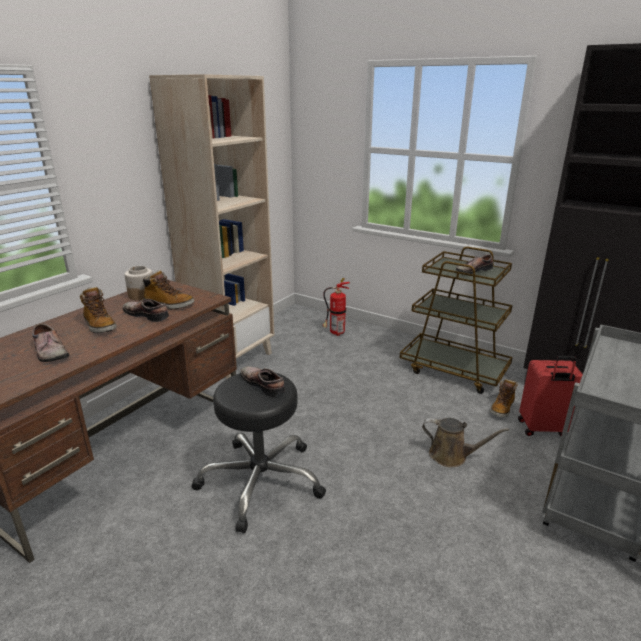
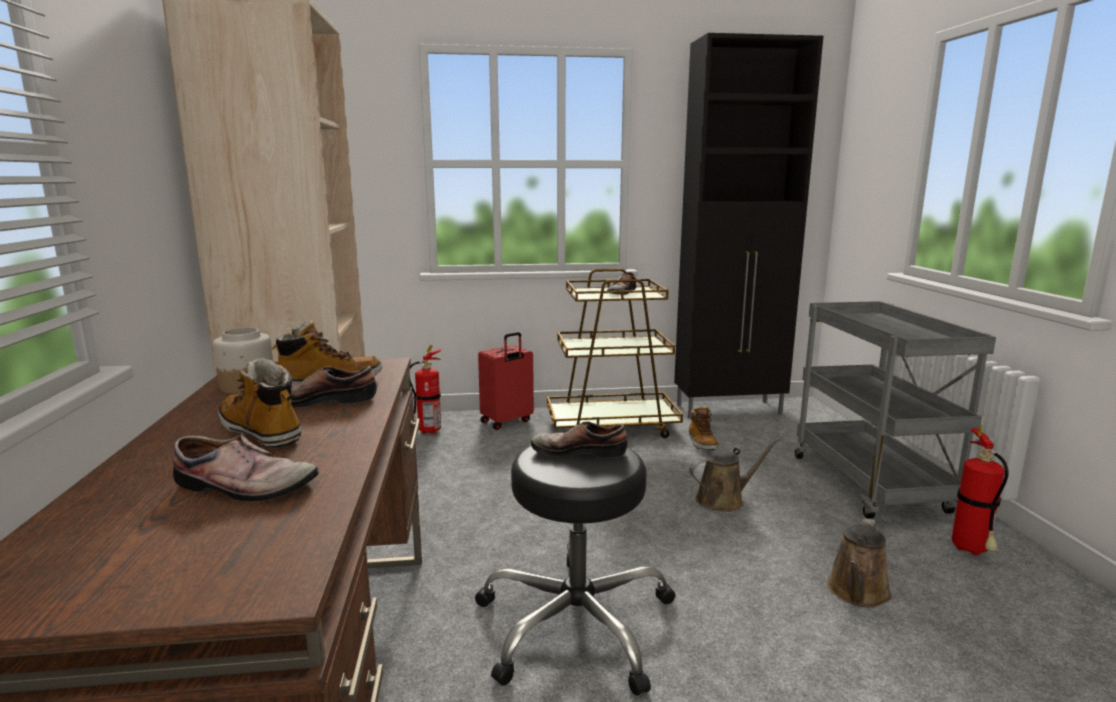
camera: 40 degrees left, 10 degrees down
boot [80,287,117,333] -> boot turned 150 degrees counterclockwise [218,357,301,447]
red suitcase [518,356,583,436] -> red suitcase moved to [478,332,534,430]
none -> brown watering can [827,518,891,608]
none -> fire extinguisher [952,425,1009,555]

